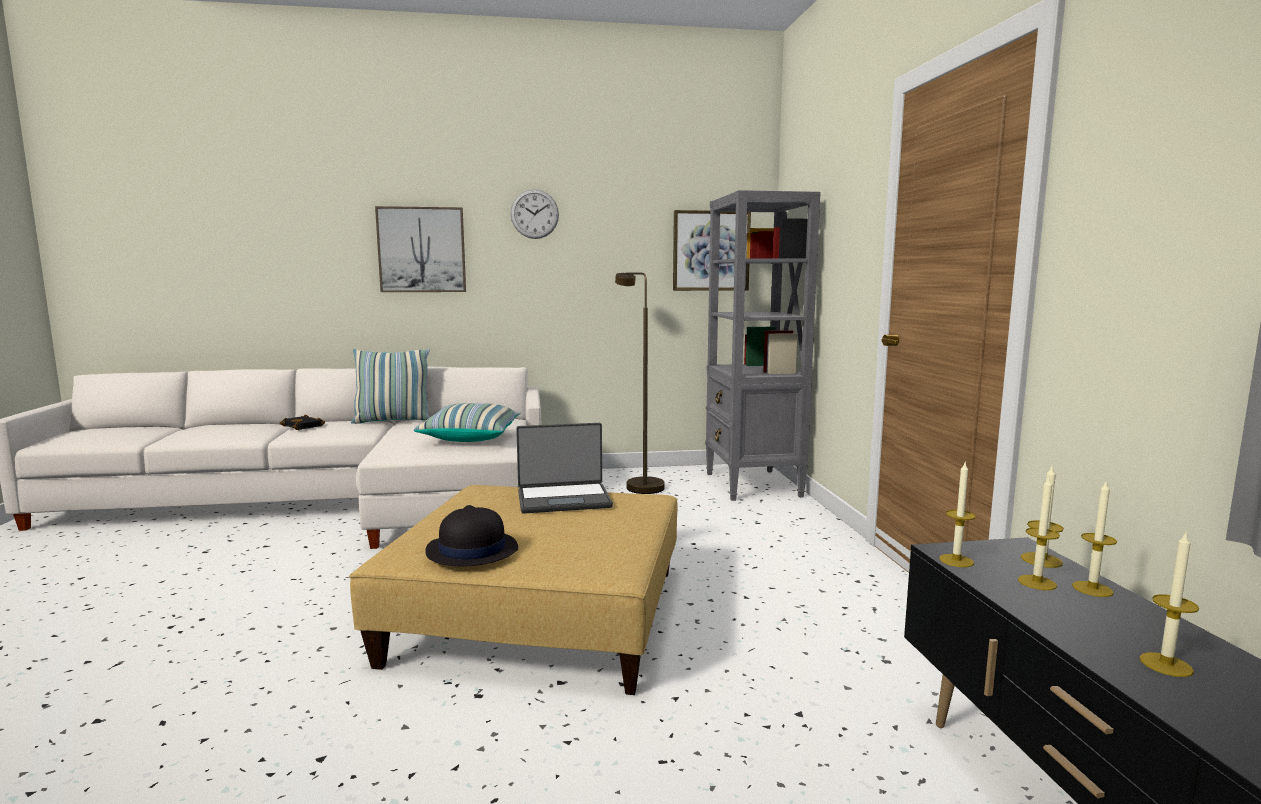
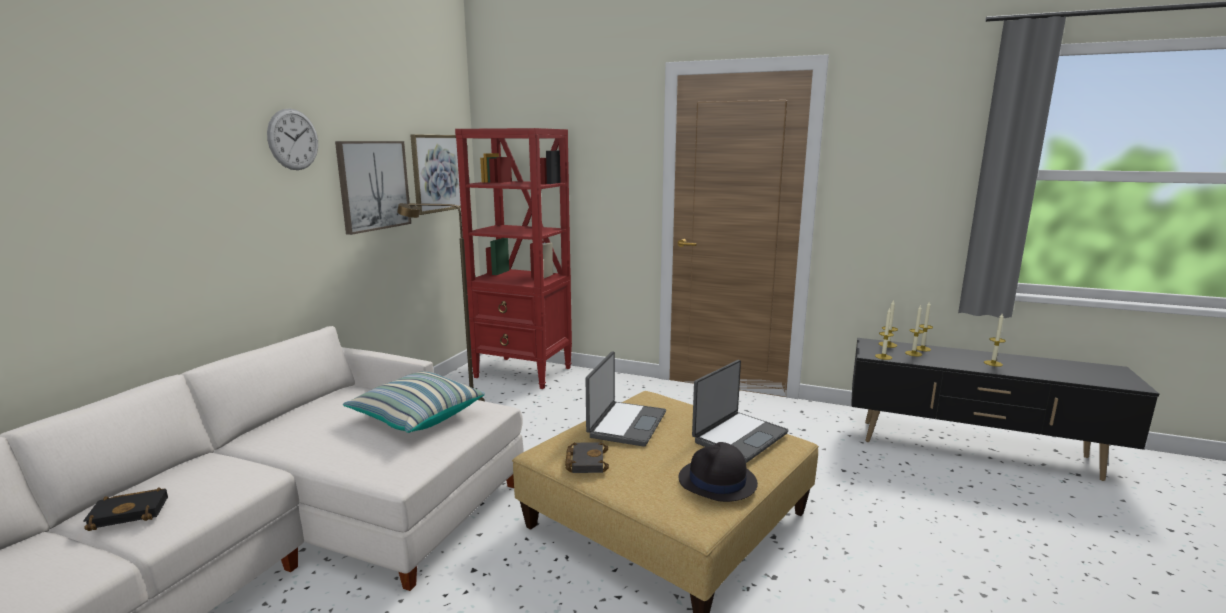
camera: 60 degrees left, 5 degrees up
pillow [351,349,430,424] -> none
picture [375,206,466,292] -> picture moved to [335,141,411,235]
grey bookcase [705,190,821,501] -> red bookcase [455,128,572,389]
none -> black book [565,442,609,473]
none -> laptop [692,360,788,463]

